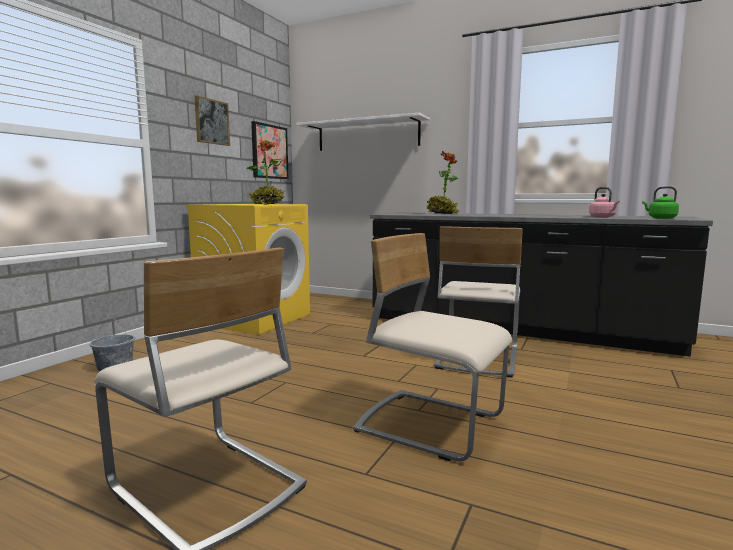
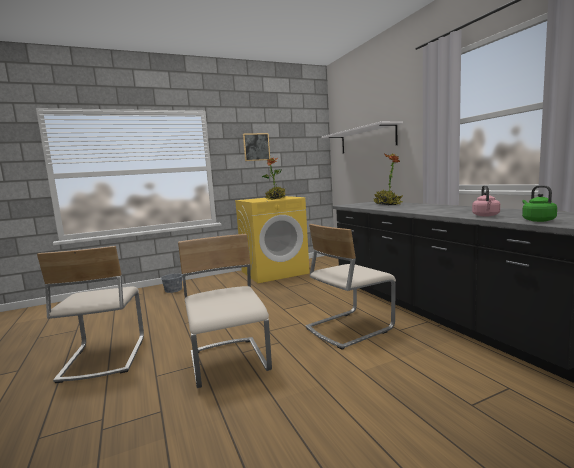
camera: 40 degrees right, 0 degrees up
picture [251,121,288,179] -> none

